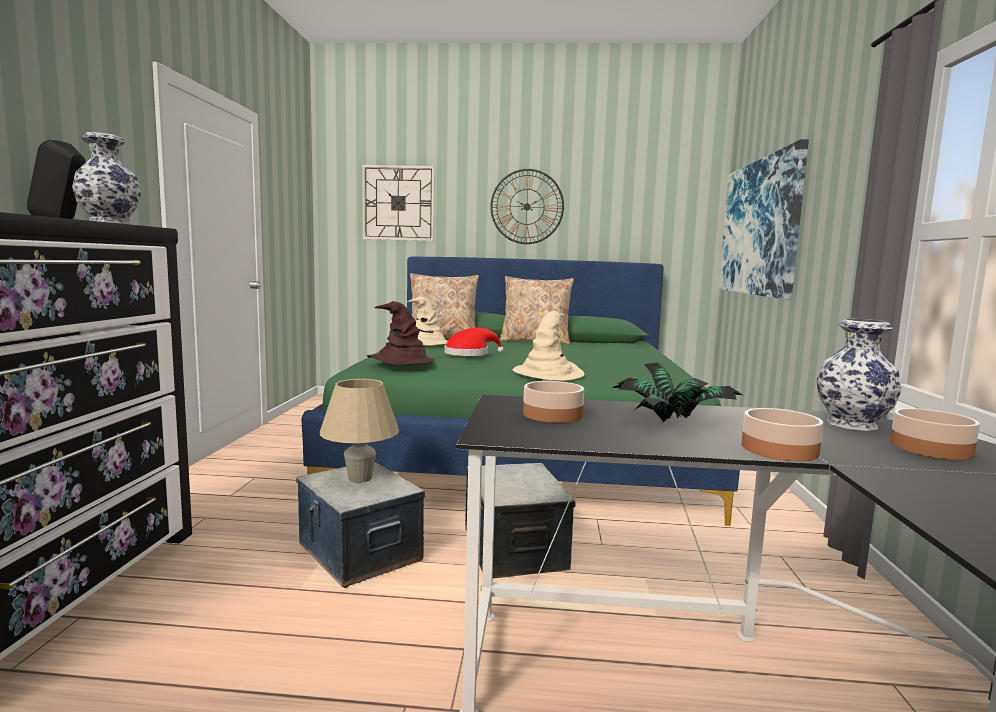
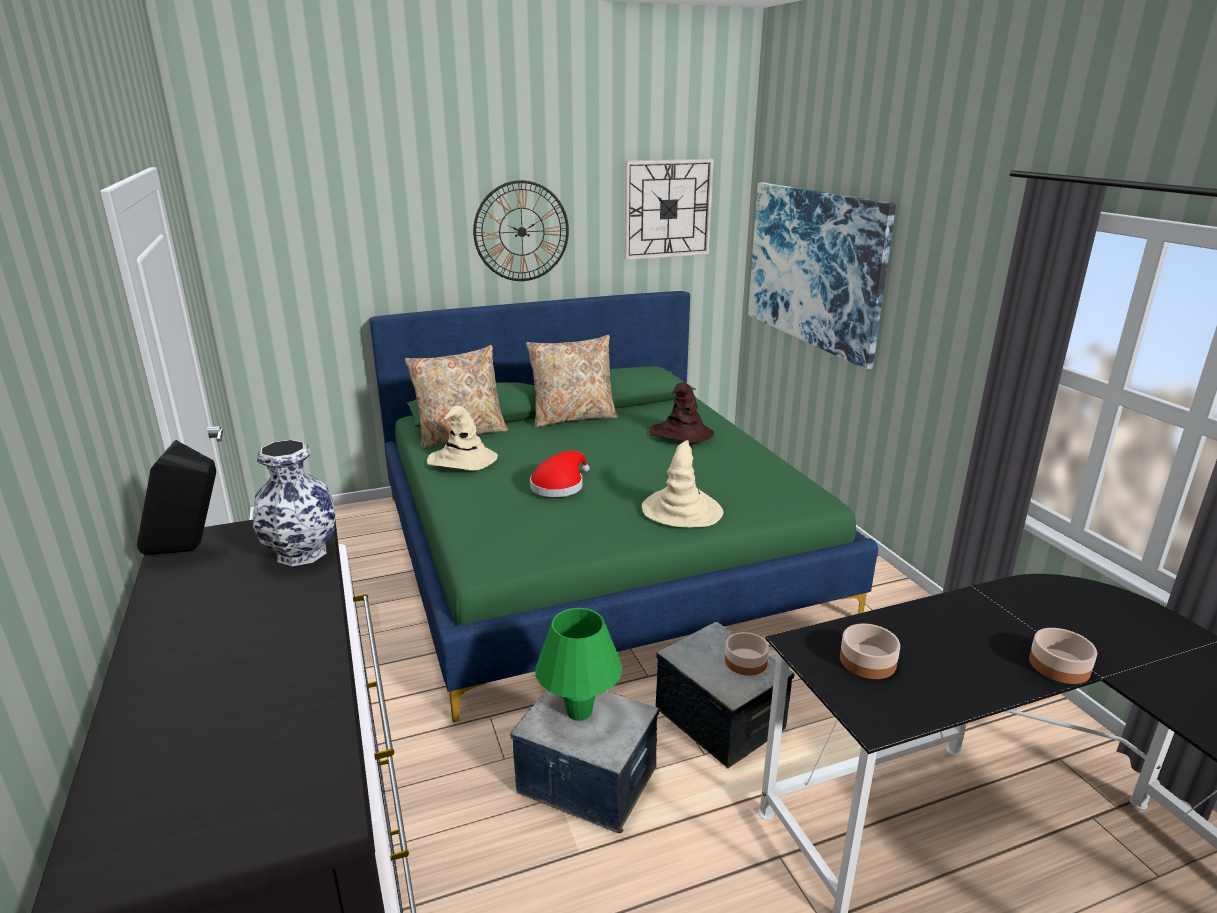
camera: 25 degrees left, 15 degrees up
beige table lamp [320,379,399,483] -> green table lamp [535,608,622,721]
wall clock [362,165,435,241] -> wall clock moved to [625,159,714,260]
brown hat [367,301,434,365] -> brown hat moved to [649,383,714,443]
potted plant [612,362,742,422] -> none
vase [816,319,902,431] -> none
bowl [890,408,980,460] -> bowl moved to [725,632,769,676]

